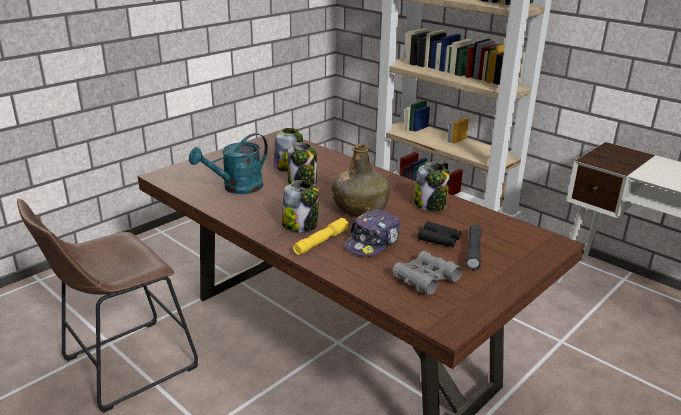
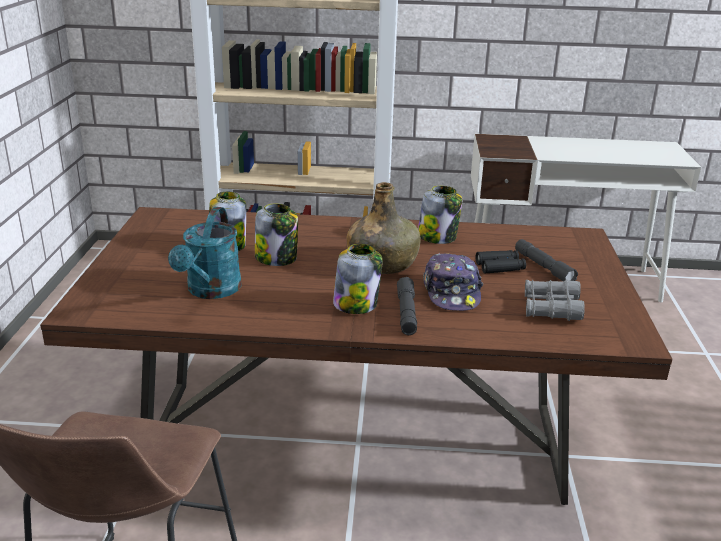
camera: 40 degrees left, 0 degrees up
yellow flashlight [293,218,349,255] -> grey flashlight [397,277,417,335]

